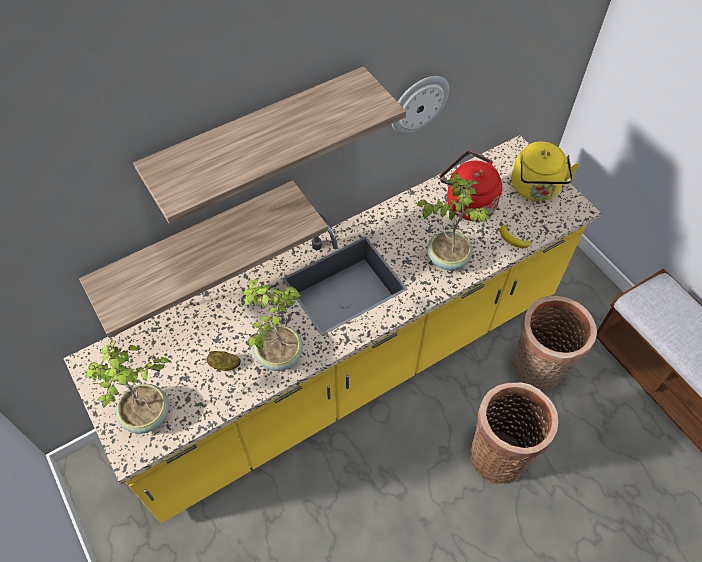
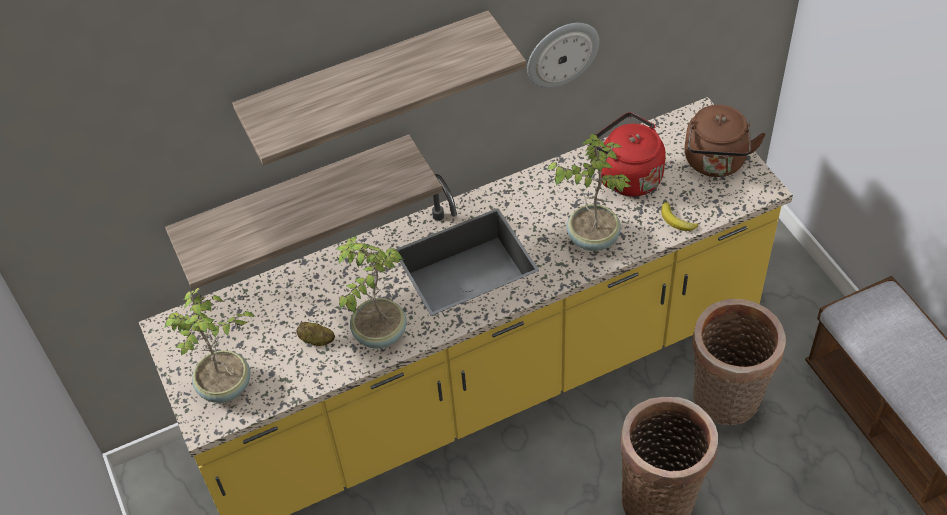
camera: 10 degrees right, 5 degrees down
yellow kettle [511,142,580,201] -> brown kettle [684,105,766,177]

